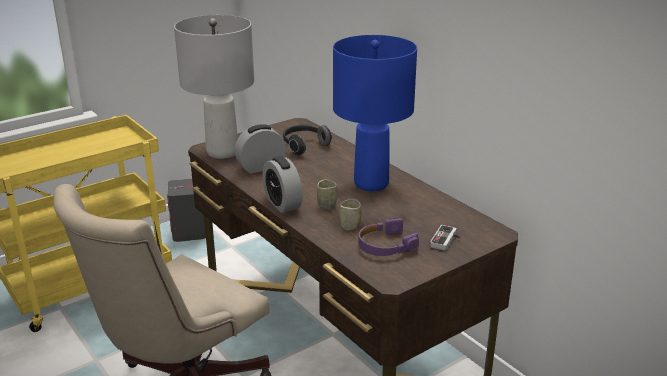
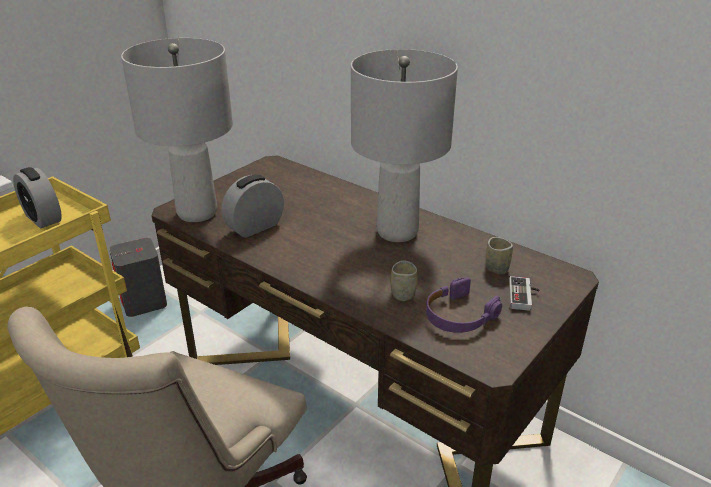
camera: 15 degrees left, 5 degrees up
alarm clock [263,156,303,213] -> alarm clock moved to [13,167,62,229]
headphones [283,125,332,155] -> none
cup [317,179,337,210] -> cup moved to [485,237,513,274]
blue table lamp [333,35,417,191] -> grey table lamp [351,49,458,242]

